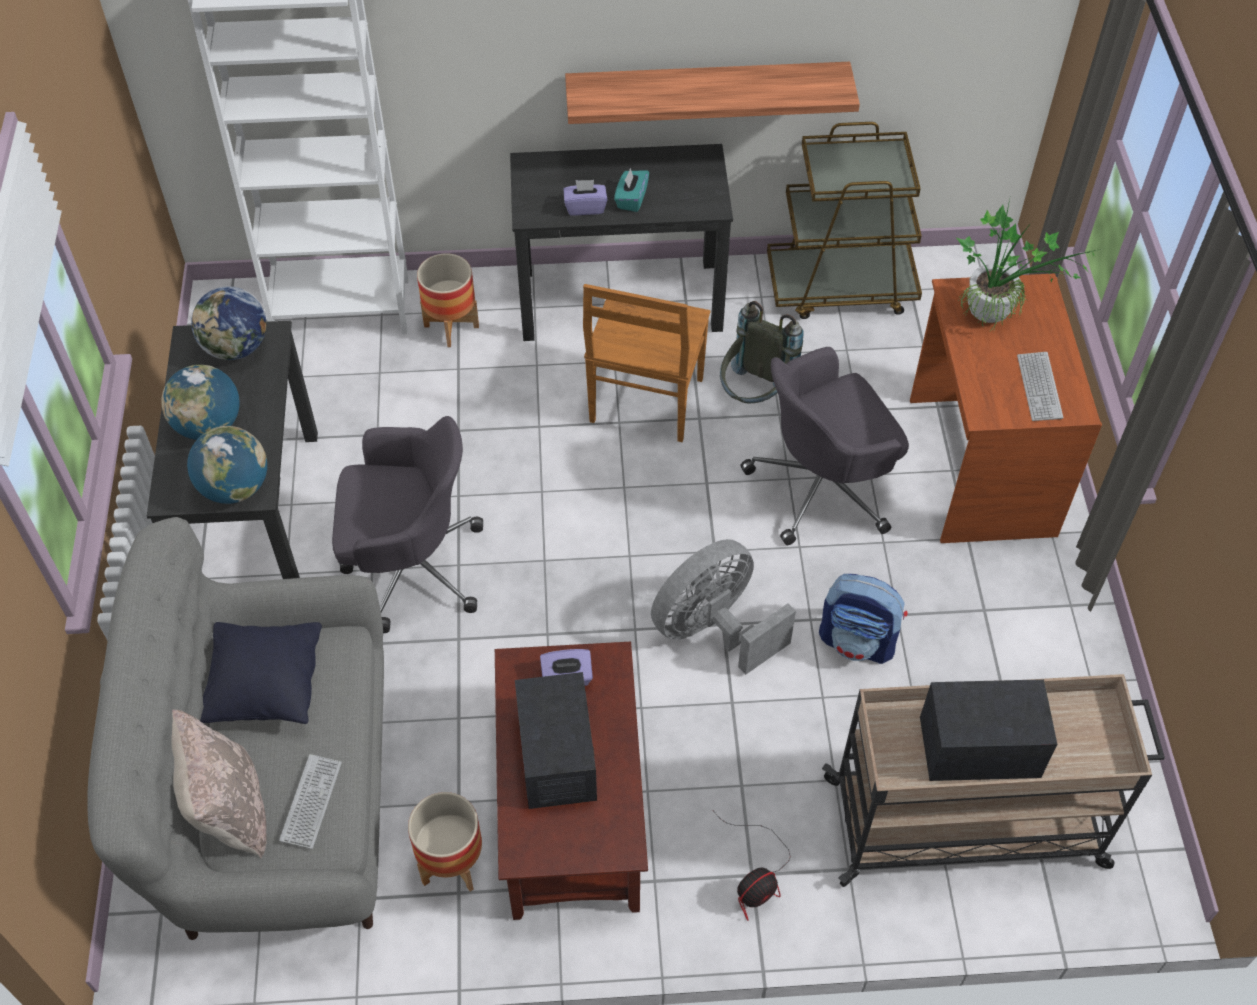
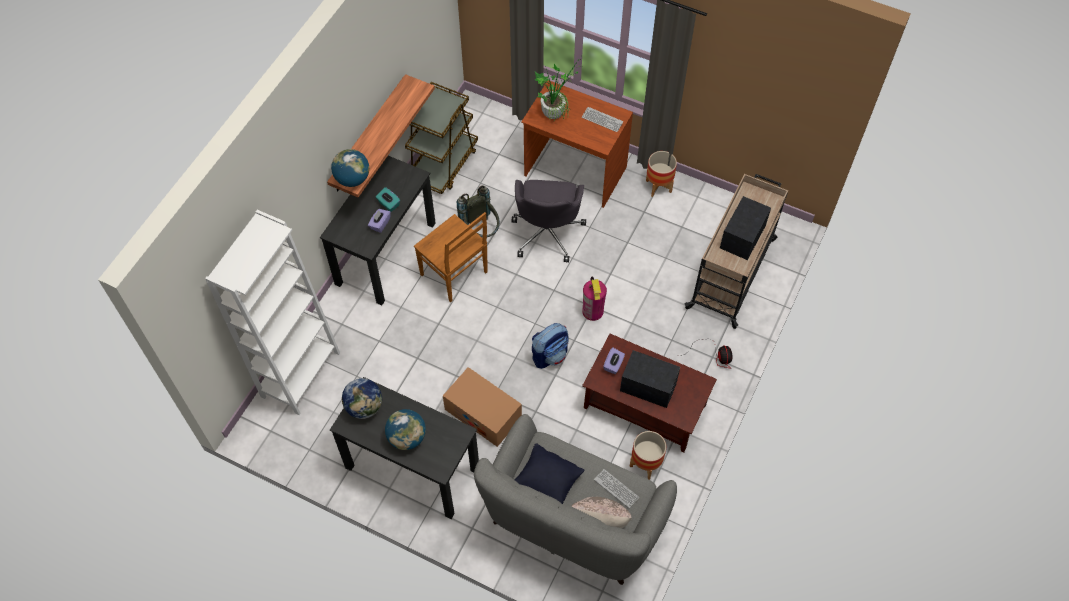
camera: 60 degrees left, 5 degrees up
globe [187,426,267,504] -> globe moved to [331,149,369,187]
grey office chair [332,416,483,633] -> cardboard box [443,367,522,447]
planter [417,253,479,347] -> planter moved to [646,151,677,197]
grey fan [651,539,796,675] -> fire extinguisher [582,277,607,321]
backpack [819,574,908,664] -> backpack moved to [532,323,569,369]

